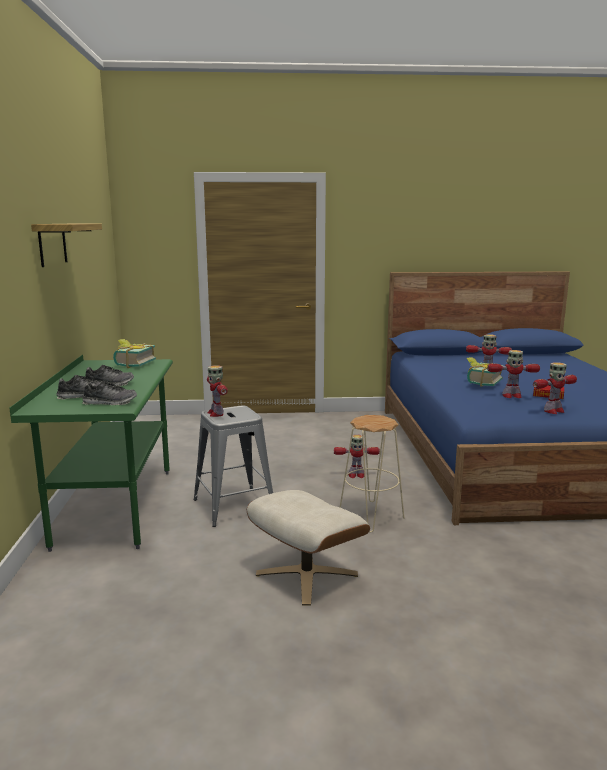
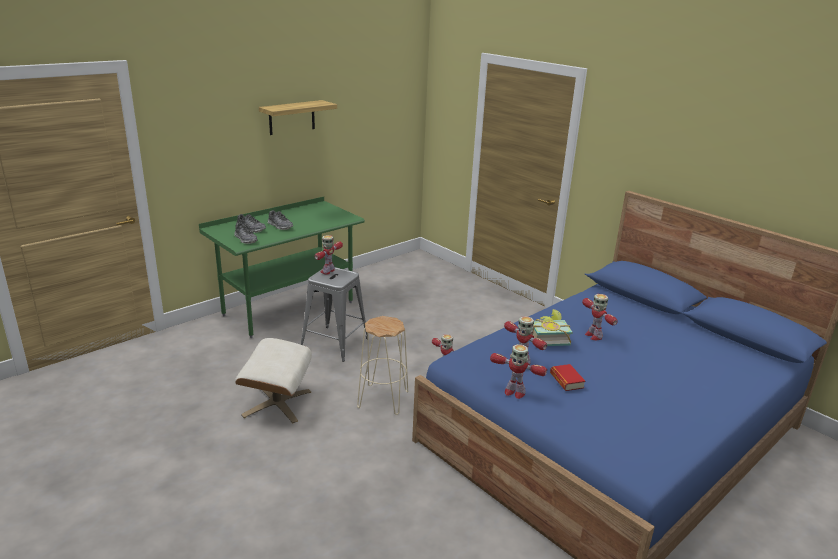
camera: 50 degrees right, 10 degrees up
book [113,339,156,368] -> none

